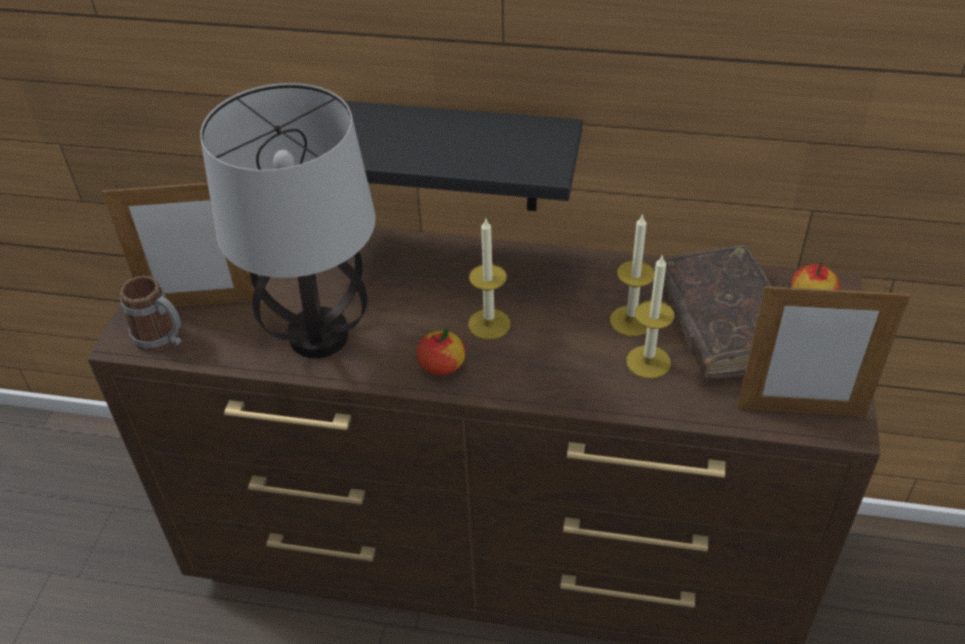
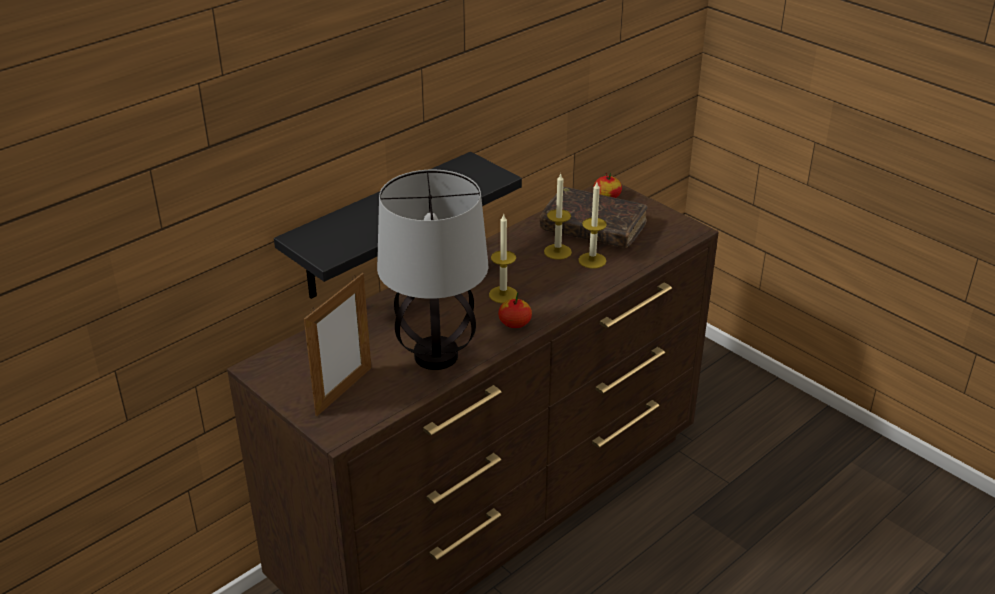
camera: 55 degrees left, 10 degrees down
mug [120,276,182,351] -> none
picture frame [737,282,910,417] -> none

